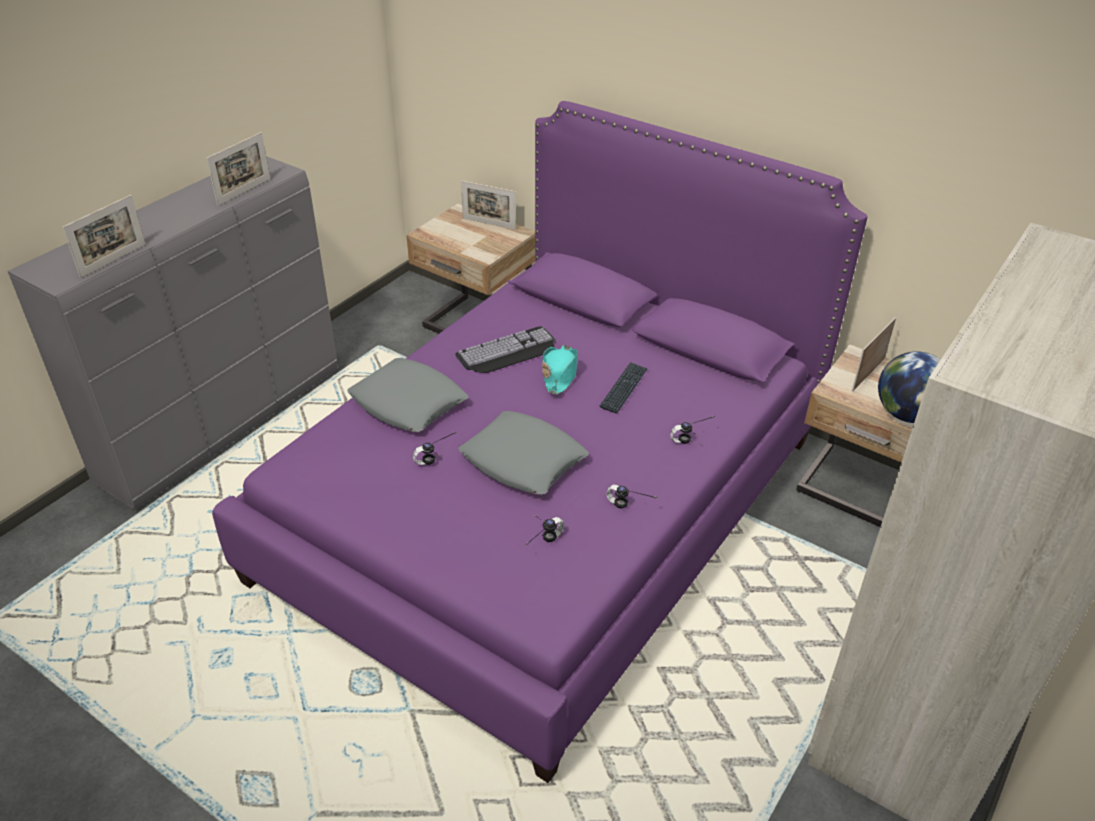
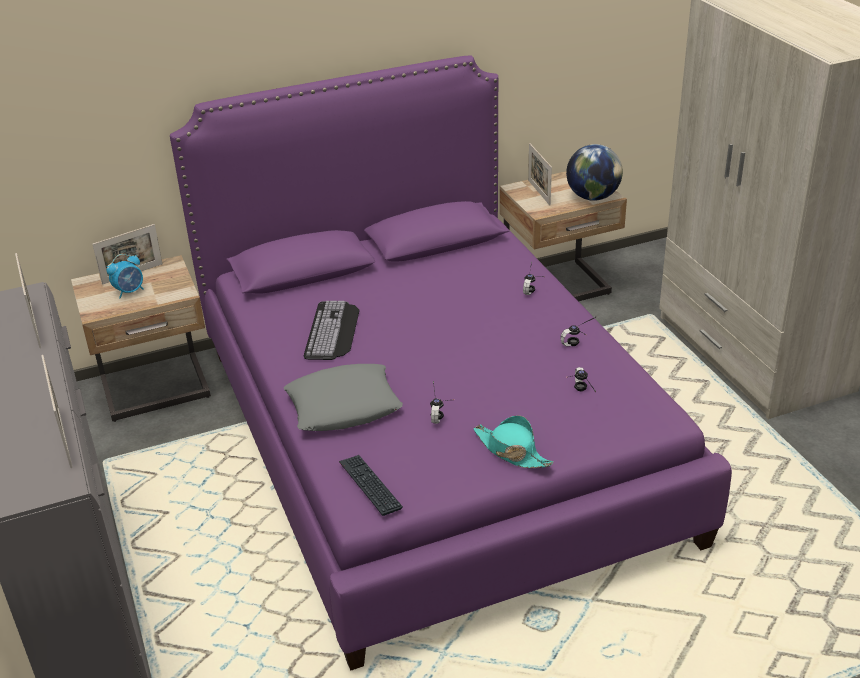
camera: 55 degrees left, 5 degrees down
grey pillow [458,411,589,495] -> none
turquoise hat [542,345,578,394] -> turquoise hat moved to [473,415,554,468]
keyboard [599,362,648,413] -> keyboard moved to [339,455,403,516]
none -> alarm clock [106,254,143,299]

